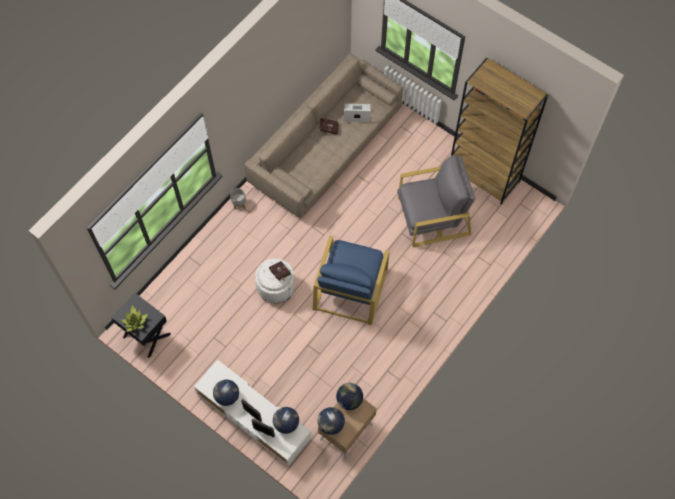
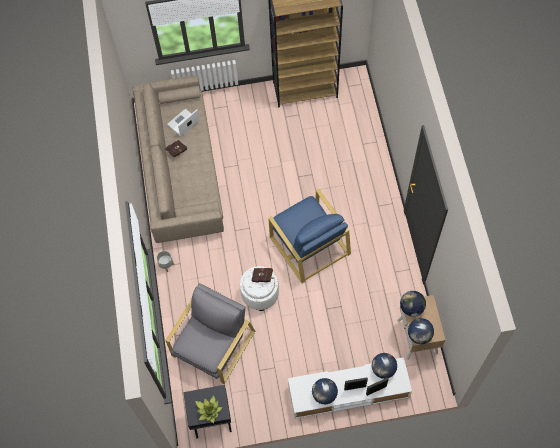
camera: 45 degrees left, 0 degrees up
grey armchair [397,155,476,247] -> grey armchair moved to [165,283,255,384]

